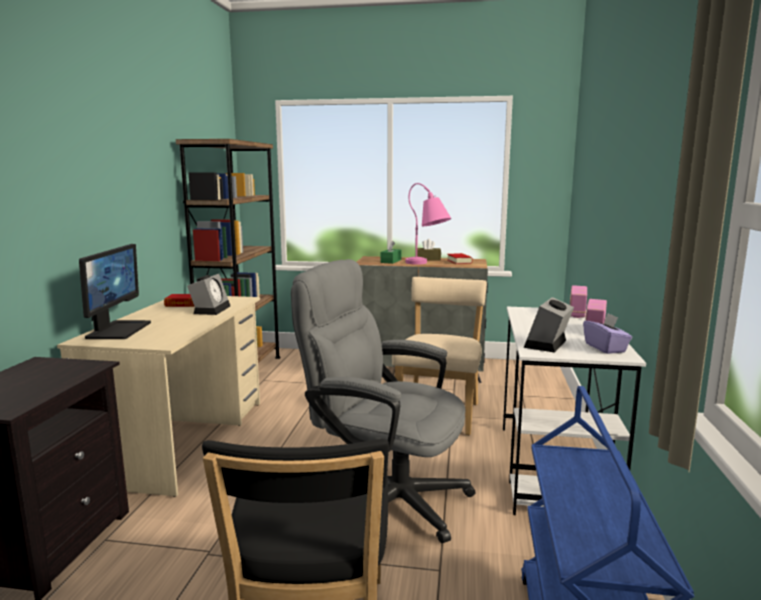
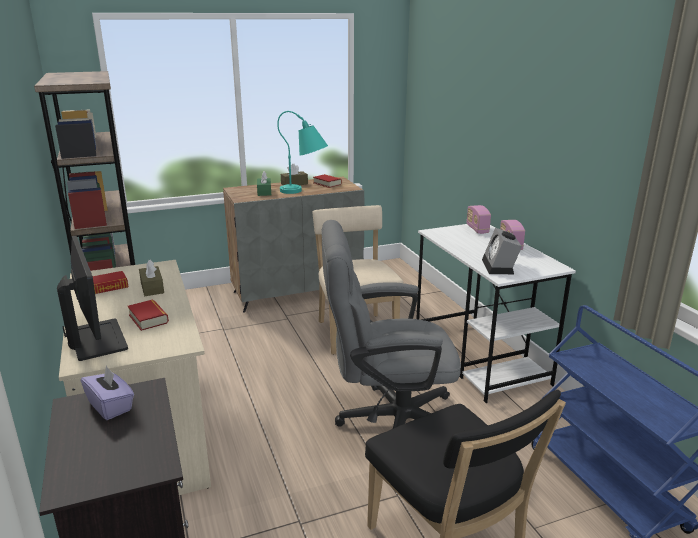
camera: 30 degrees left, 10 degrees up
alarm clock [187,274,230,315] -> brown tissue box [139,260,164,296]
pink table lamp [405,183,451,265] -> turquoise table lamp [277,111,328,194]
purple tissue box [583,313,632,354] -> purple tissue box moved to [81,365,134,420]
none -> book [127,300,169,331]

